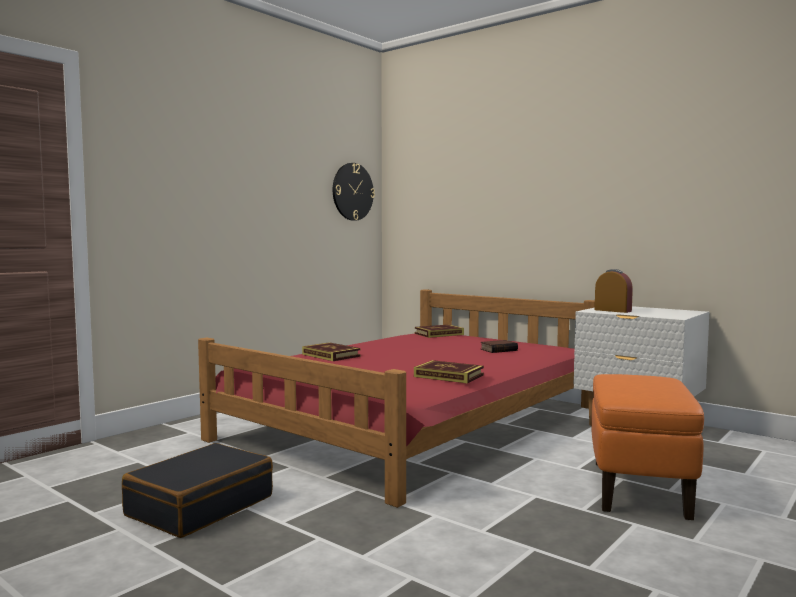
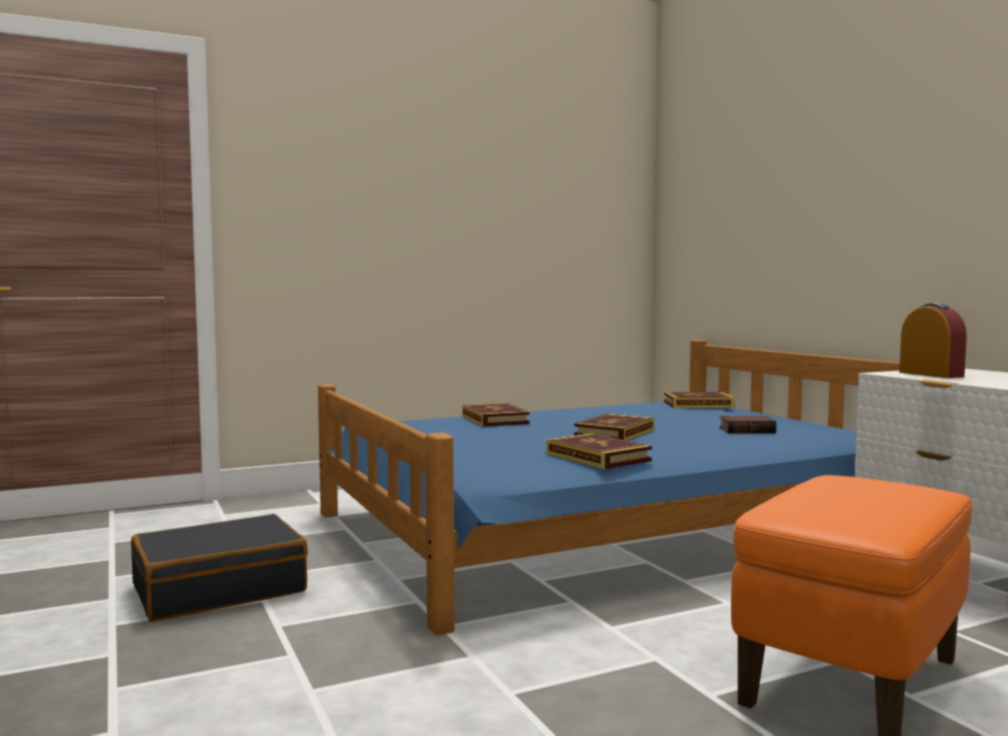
camera: 25 degrees right, 0 degrees up
red bed [198,289,595,508] -> blue bed [318,340,900,636]
wall clock [333,163,375,221] -> none
none -> book [574,414,654,441]

